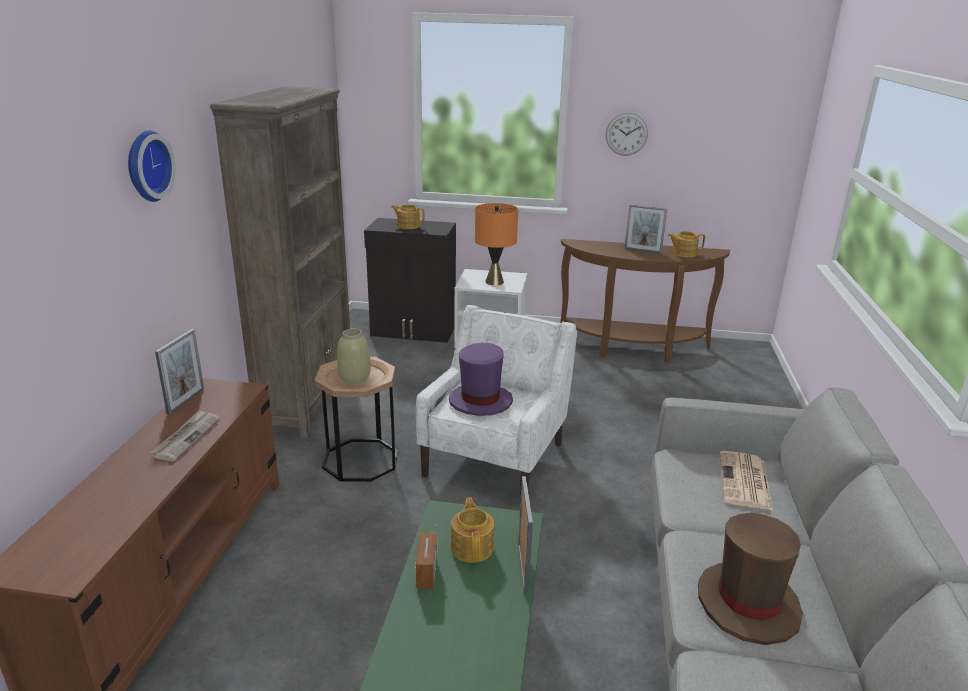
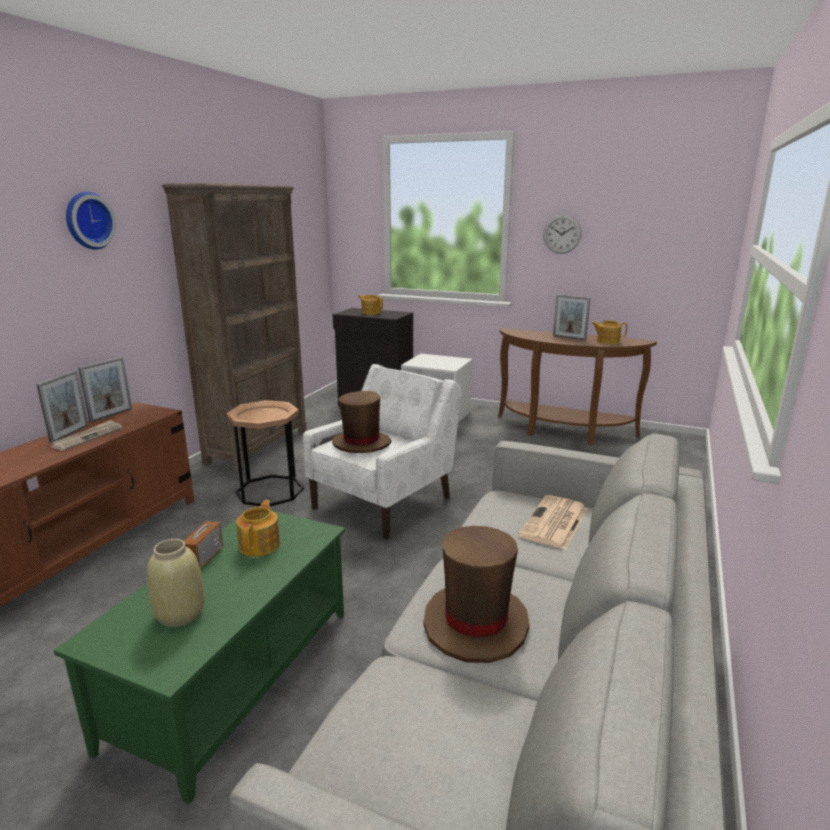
camera: 15 degrees right, 5 degrees down
beige vase [337,329,370,384] -> beige vase moved to [147,539,205,627]
purple hat [449,343,513,416] -> brown hat [332,391,391,453]
orange table lamp [475,203,518,285] -> none
picture frame [518,476,533,595] -> picture frame moved to [36,370,89,444]

